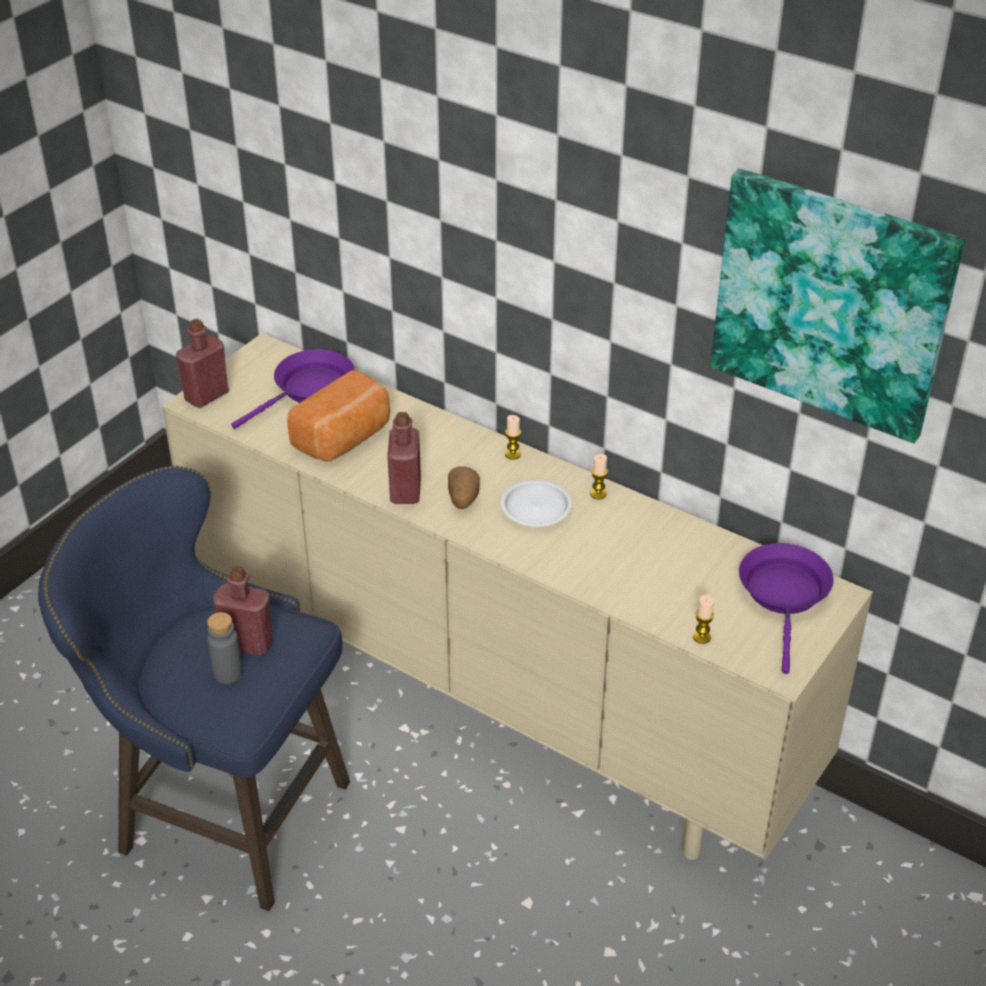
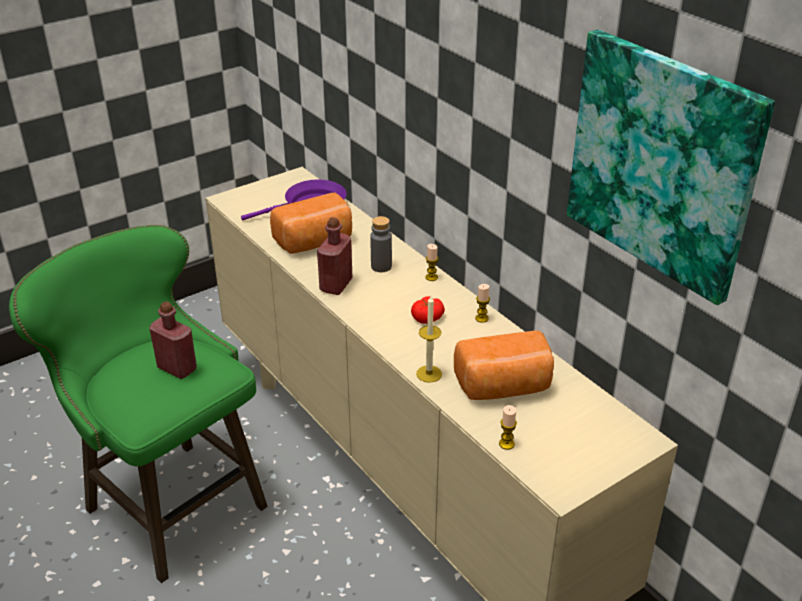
camera: 20 degrees right, 5 degrees down
blue stool [38,466,350,911] -> green stool [9,225,268,583]
red bottle [176,319,229,408] -> none
grey bottle [207,612,243,684] -> grey bottle moved to [370,216,392,272]
potato [448,466,480,509] -> none
white plate [501,480,572,526] -> tomato [411,296,445,324]
purple frying pan [739,543,833,674] -> none
none -> candle [416,296,442,383]
none -> bread [454,330,554,400]

